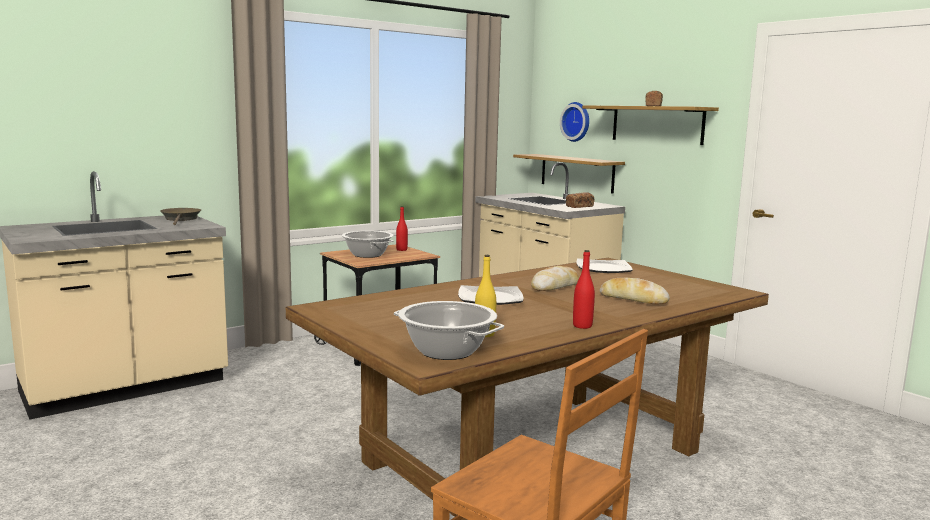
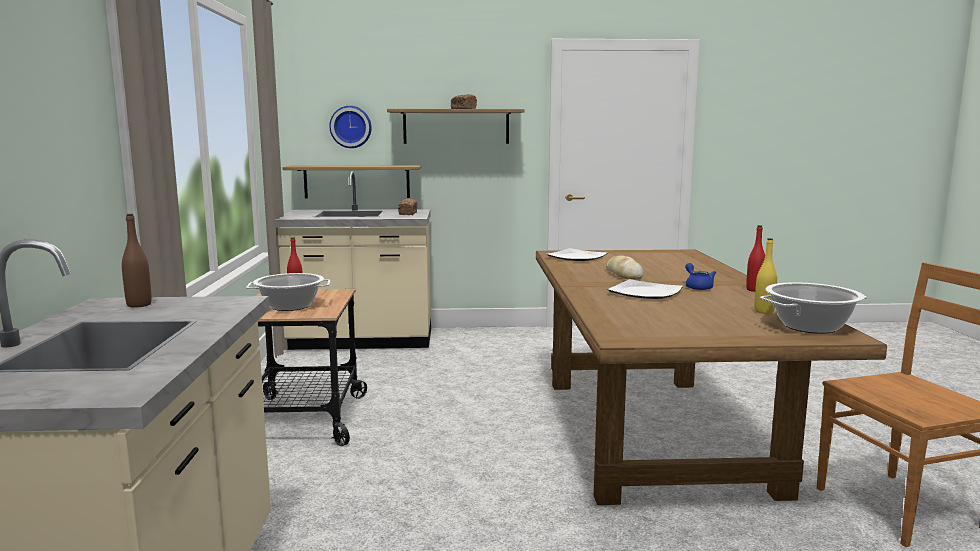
camera: 55 degrees left, 0 degrees up
brown frying pan [160,208,201,225] -> brown bottle [122,214,152,308]
bread [600,278,670,304] -> none
none -> blue teapot [685,263,716,290]

